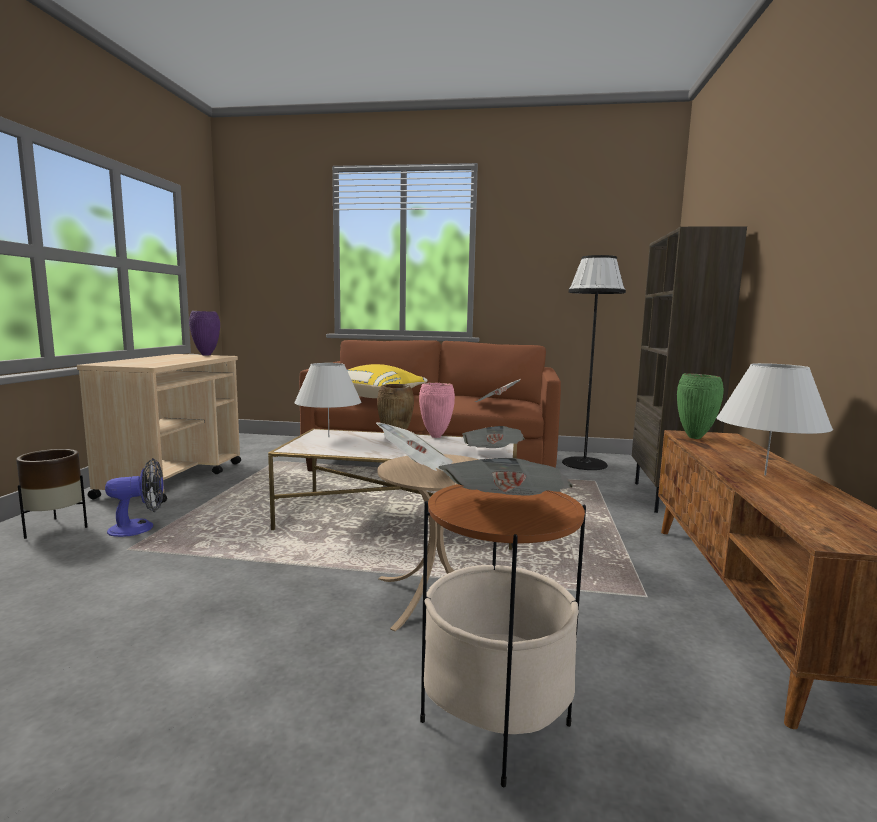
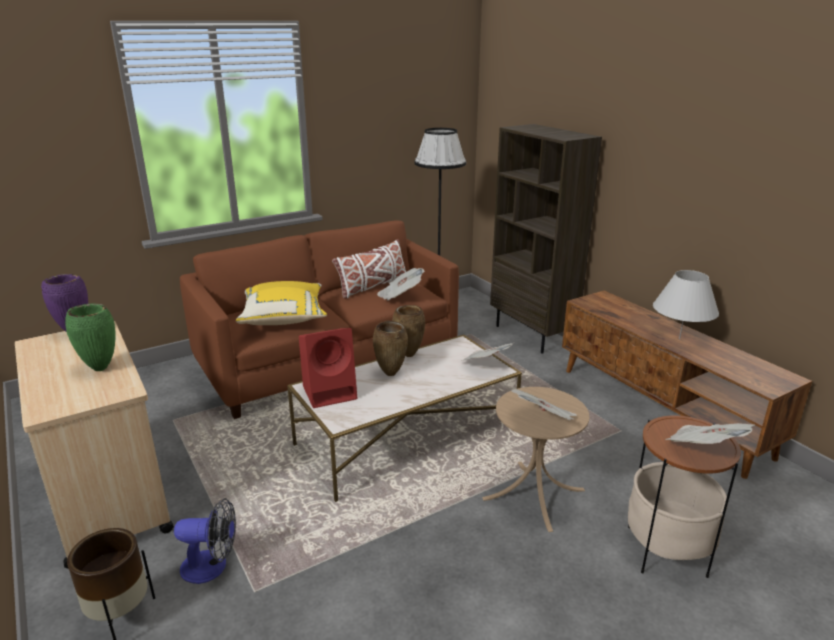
camera: 40 degrees left, 15 degrees up
fan [105,458,164,537] -> fan turned 60 degrees clockwise [174,498,236,584]
white table lamp [294,363,361,437] -> red speaker [299,328,357,408]
pink vase [419,383,455,438] -> brown vase [392,305,425,357]
green vase [677,373,724,439] -> green vase moved to [65,303,115,371]
none -> white pillow [332,239,406,299]

